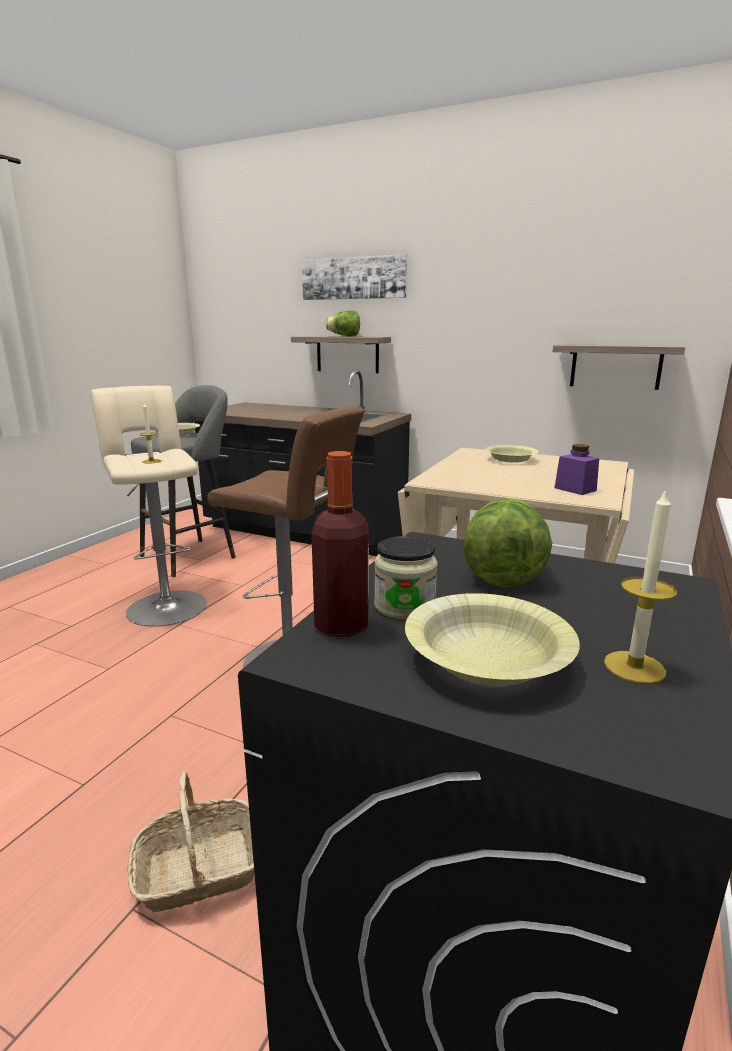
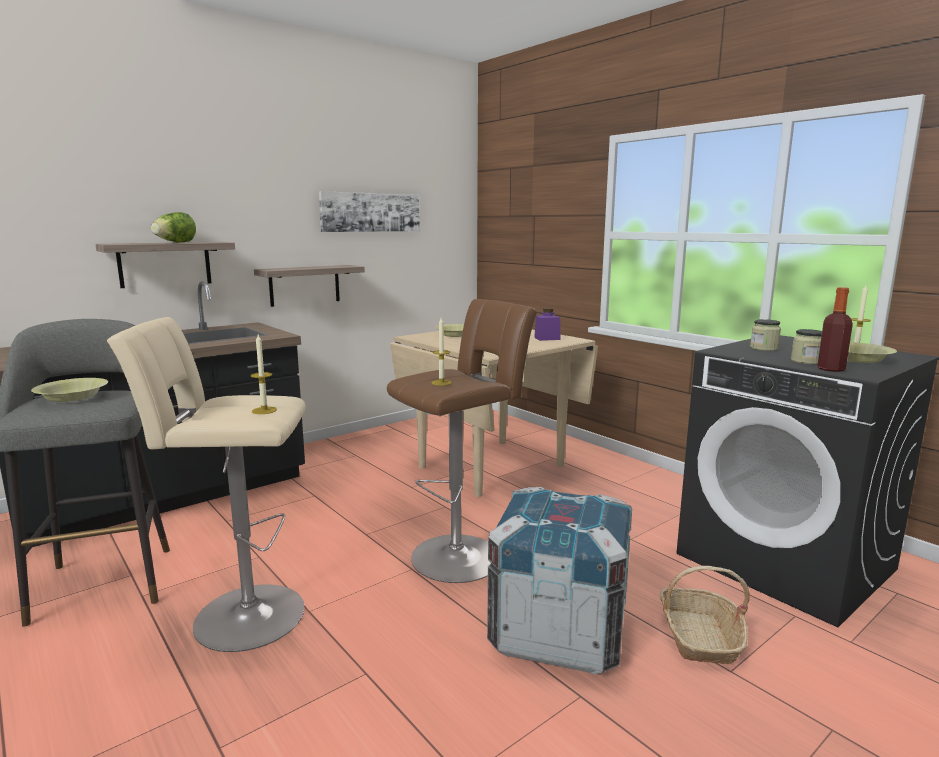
camera: 65 degrees left, 5 degrees down
picture [302,254,407,300] -> picture moved to [319,191,420,232]
lettuce [463,498,552,587] -> jar [750,319,781,351]
shelf [553,344,685,390] -> shelf moved to [254,265,365,307]
none -> candle [431,318,452,386]
none -> crate [487,487,632,674]

